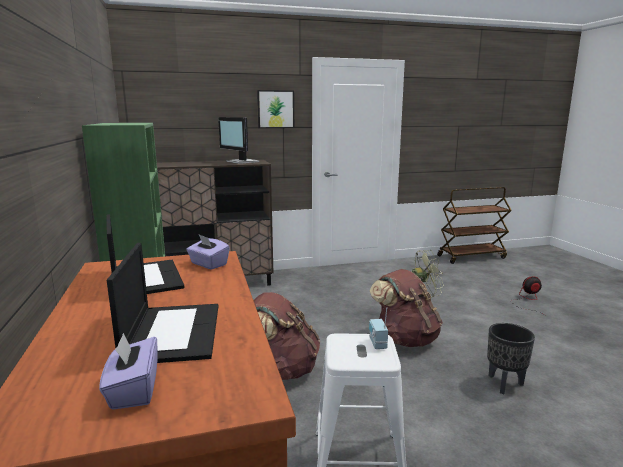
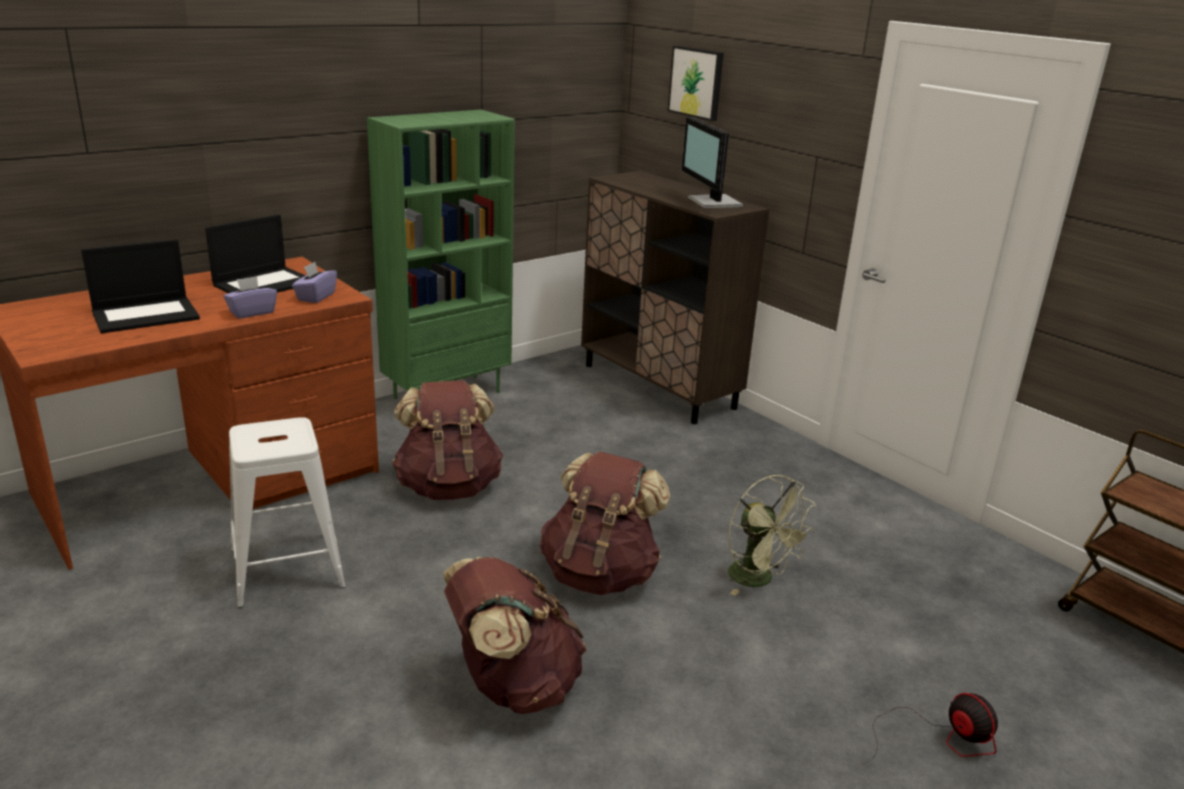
camera: 65 degrees right, 10 degrees up
purple tissue box [99,333,157,410] -> purple tissue box moved to [223,276,277,319]
monitor [218,117,259,164] -> monitor turned 45 degrees counterclockwise [682,117,743,208]
picture [257,90,294,128] -> picture moved to [668,46,724,121]
radio [369,307,388,349] -> none
black planter [487,323,535,394] -> brown backpack [443,557,586,714]

